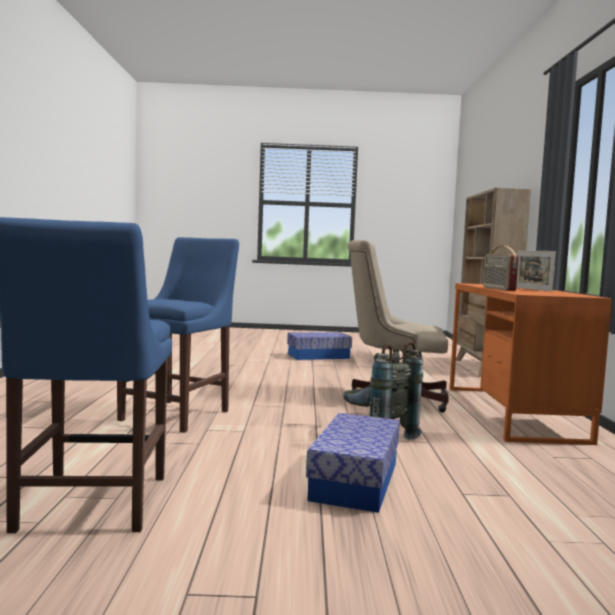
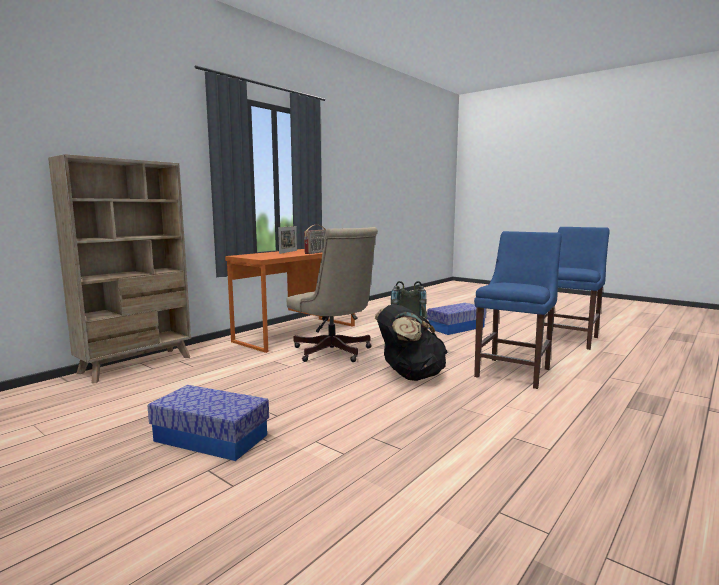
camera: 140 degrees left, 5 degrees up
blue chair [117,237,239,433] -> blue chair turned 150 degrees clockwise [474,231,562,389]
none -> black backpack [375,304,448,381]

